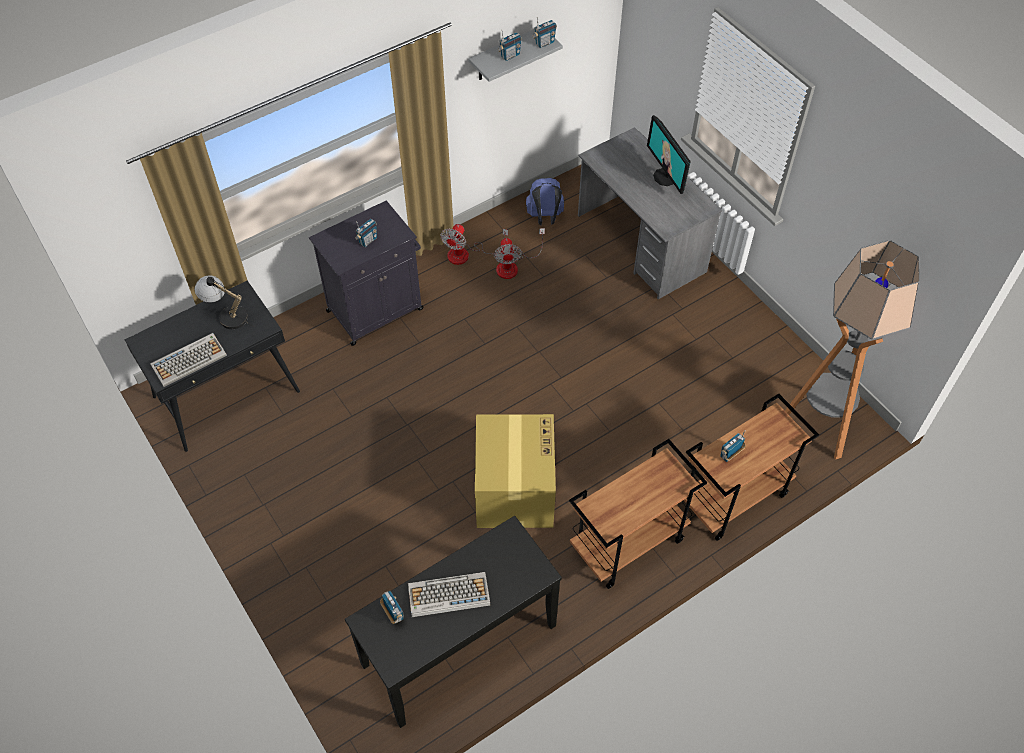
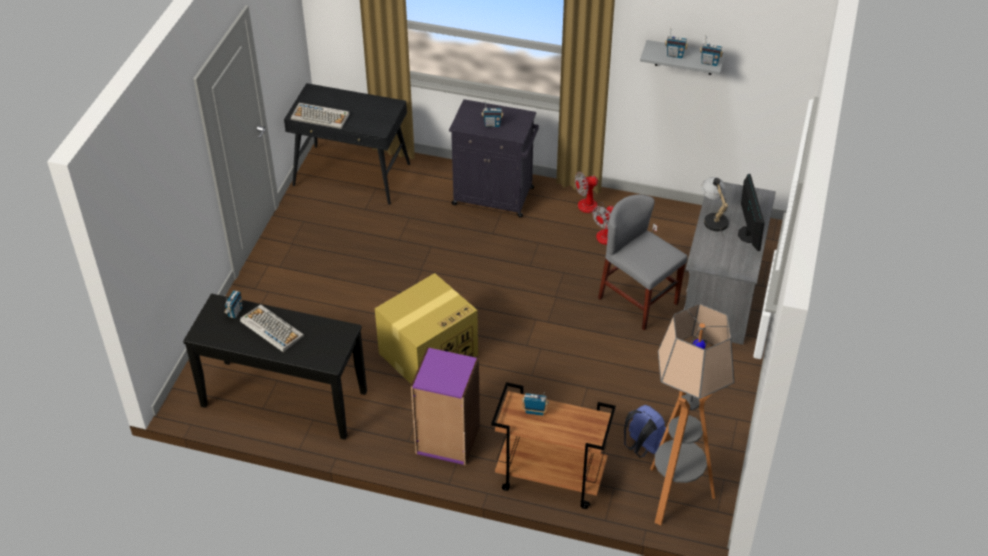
camera: 50 degrees right, 10 degrees down
table lamp [195,275,255,329] -> table lamp moved to [701,177,729,237]
blue backpack [526,178,564,225] -> blue backpack moved to [624,405,666,457]
brown cart [569,439,707,589] -> purple bookcase [411,347,480,465]
monitor [647,115,691,194] -> monitor turned 150 degrees clockwise [738,174,765,251]
none -> grey chair [598,194,688,330]

